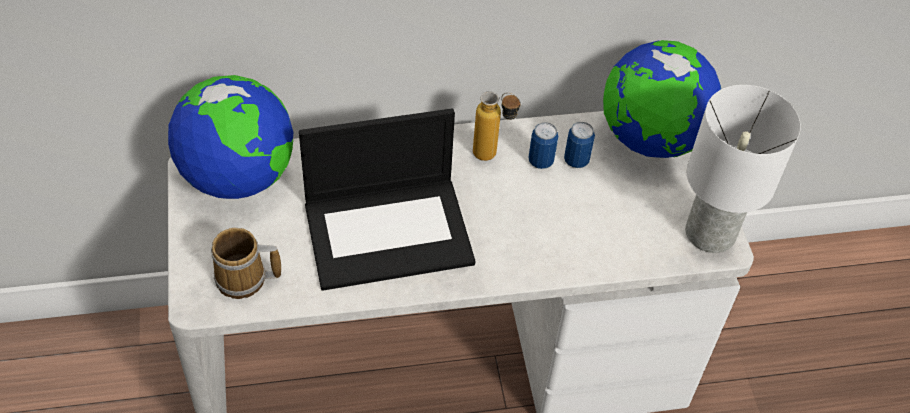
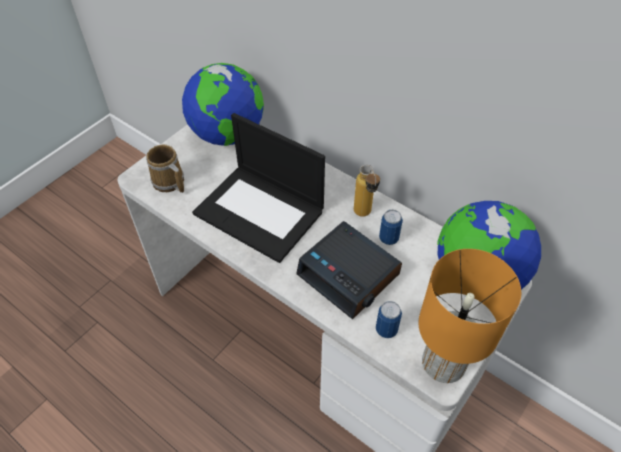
camera: 50 degrees right, 0 degrees up
can [564,122,595,168] -> can moved to [376,301,402,338]
white table lamp [685,85,801,253] -> orange table lamp [419,249,521,383]
none -> alarm clock [296,221,402,320]

